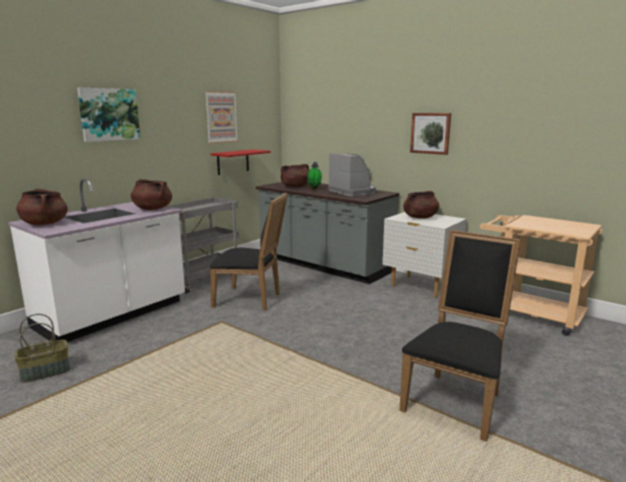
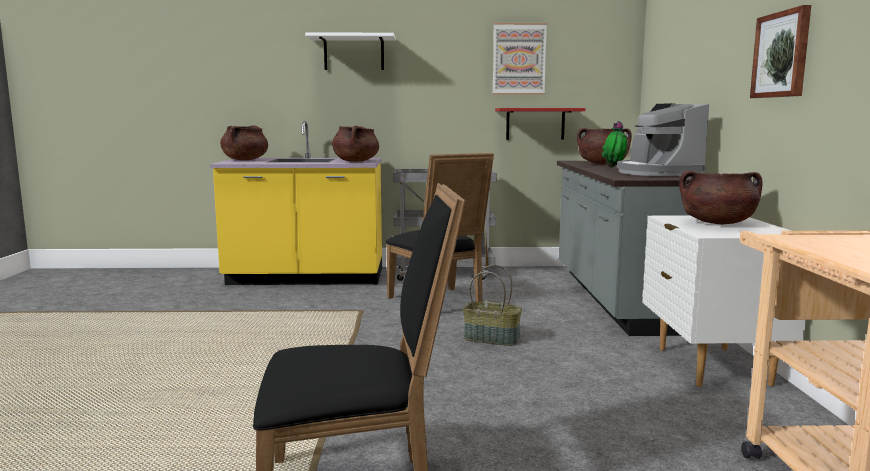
camera: 50 degrees right, 5 degrees down
white counter [8,178,185,342] -> yellow counter [210,121,382,285]
basket [14,314,70,383] -> basket moved to [463,265,522,346]
picture [77,88,140,142] -> white shelf [305,32,396,70]
coffee machine [328,153,376,196] -> coffee machine turned 150 degrees clockwise [617,103,709,176]

